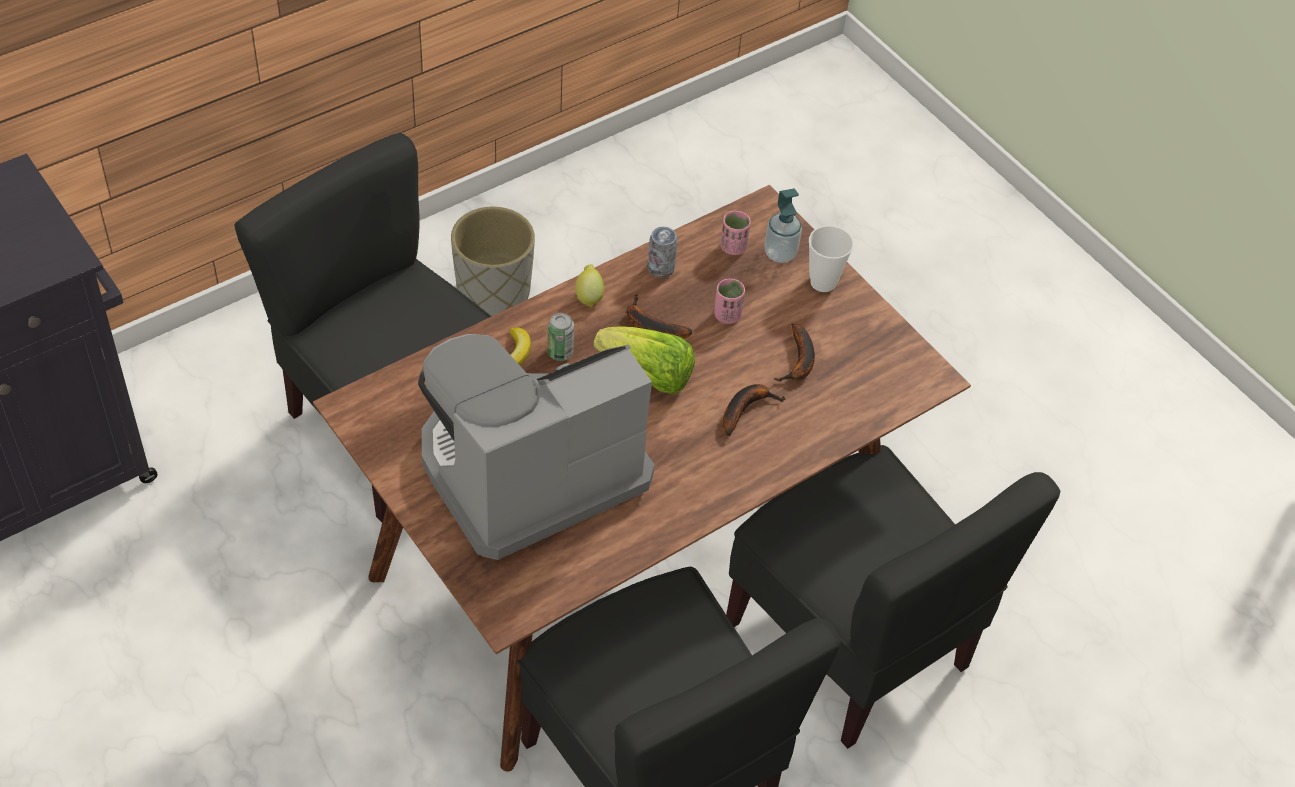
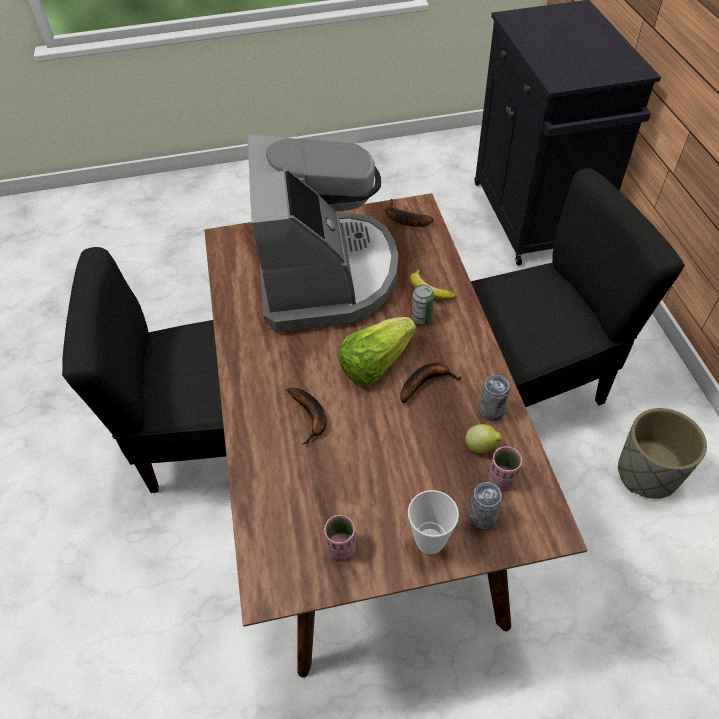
camera: 120 degrees right, 0 degrees up
lemon [575,264,604,308] -> lemon moved to [465,424,503,453]
pink cup [714,278,745,324] -> pink cup moved to [324,515,356,560]
black chair [726,445,1060,749] -> none
soap dispenser [764,189,802,263] -> can [468,482,502,530]
banana [774,323,815,382] -> banana moved to [385,199,434,227]

